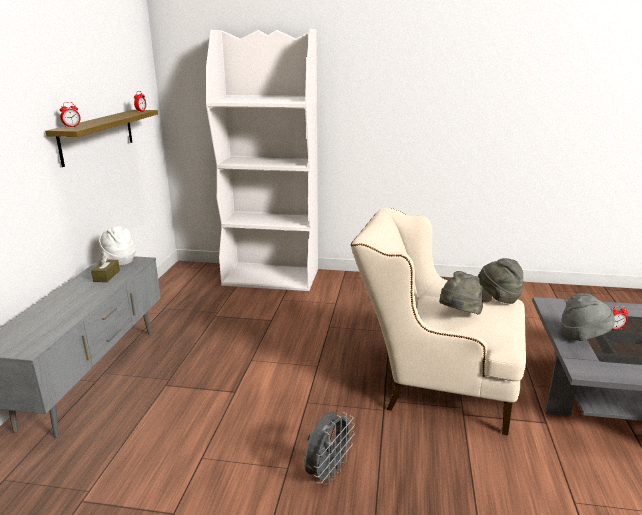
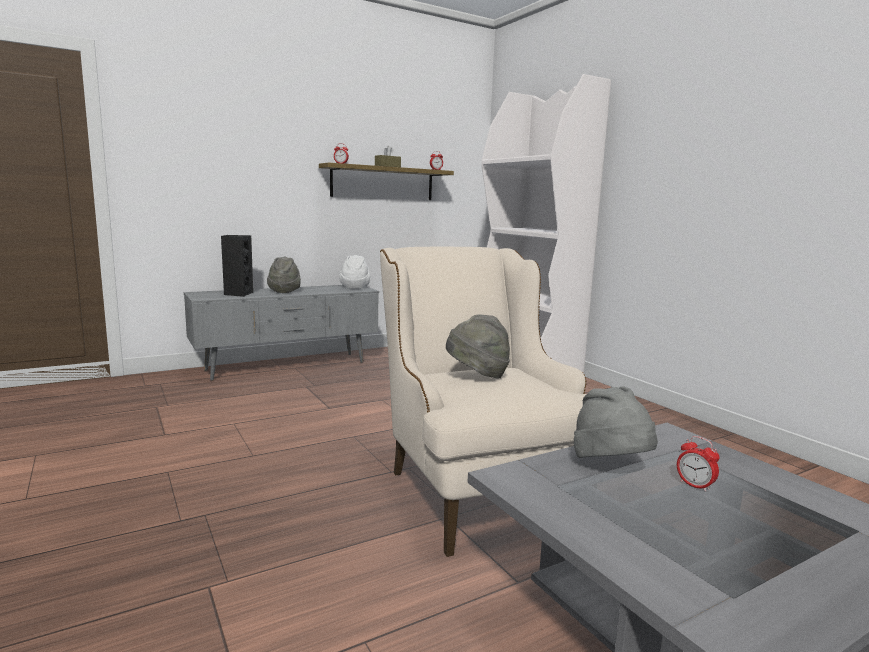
camera: 50 degrees right, 10 degrees down
brown tissue box [91,254,120,282] -> brown tissue box moved to [375,146,401,167]
grey fan [304,411,355,485] -> none
grey hat [478,258,523,304] -> grey hat moved to [267,257,301,293]
none -> black speaker [221,235,253,297]

